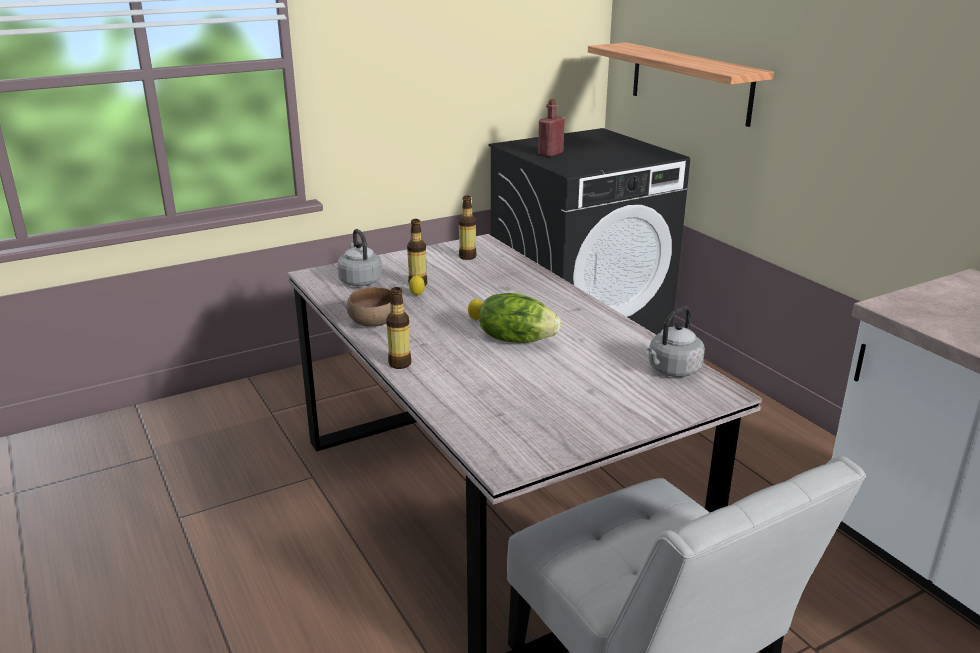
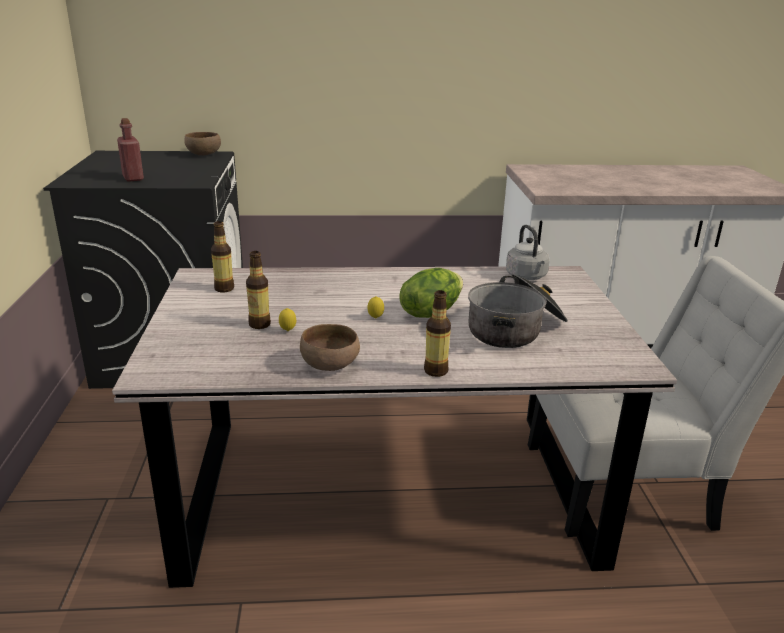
camera: 65 degrees left, 0 degrees up
grey kettle [337,229,382,286] -> none
shelf [588,43,774,127] -> none
none -> brown bowl [185,132,221,156]
none -> cooking pot [468,274,568,348]

